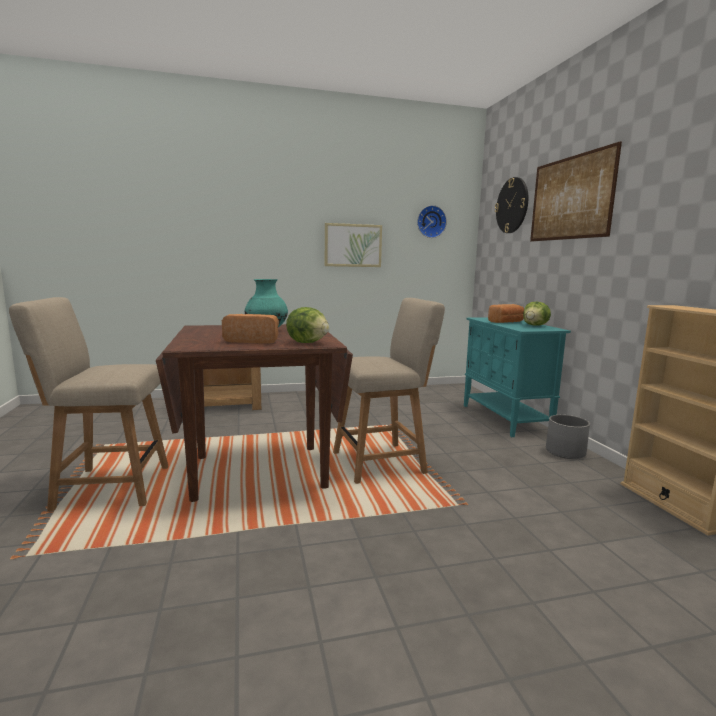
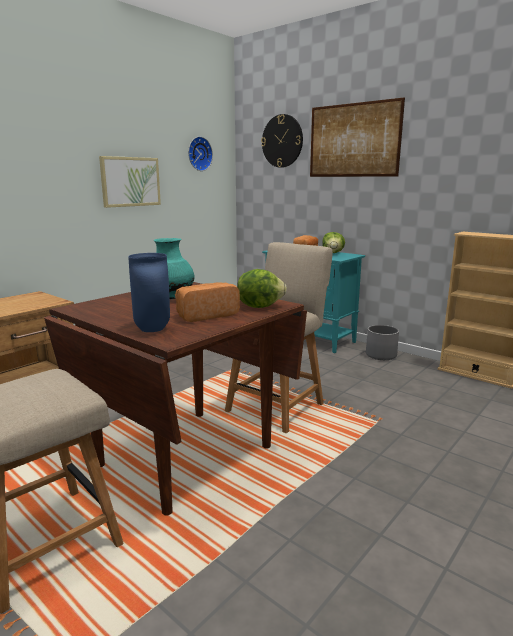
camera: 35 degrees left, 5 degrees up
none -> blue vase [128,253,170,332]

